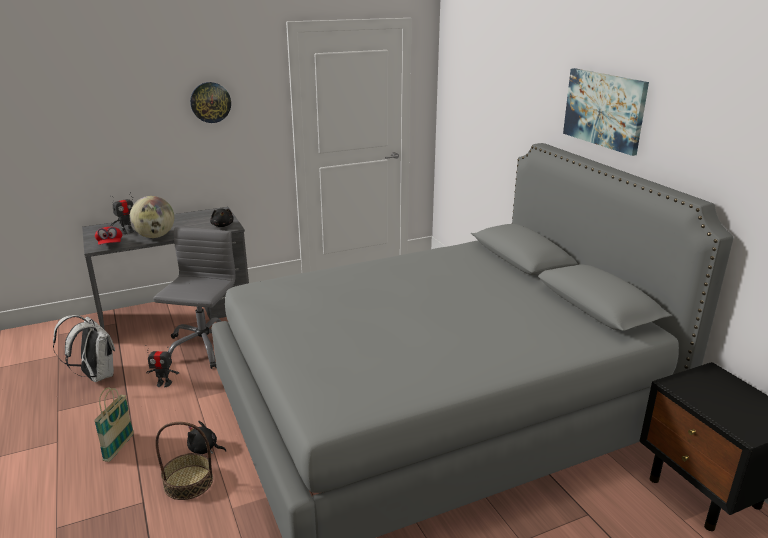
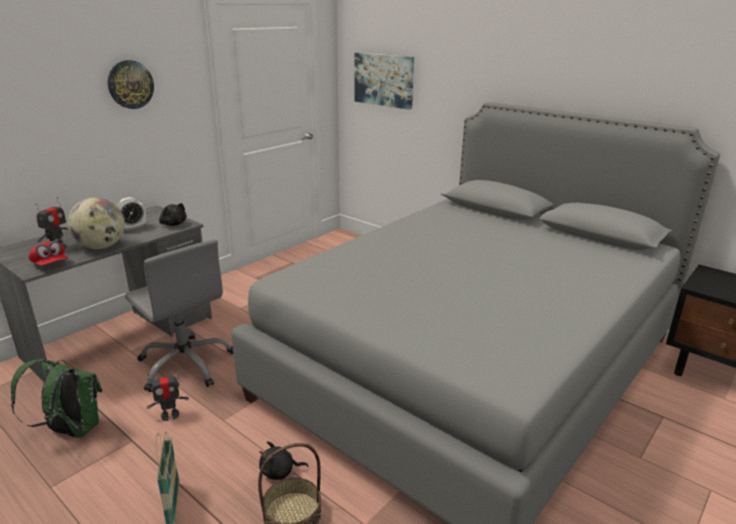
camera: 25 degrees left, 0 degrees up
white backpack [53,315,115,382] -> green backpack [11,359,102,438]
grey office chair [153,227,236,369] -> grey office chair turned 150 degrees clockwise [125,239,233,392]
picture [563,68,649,156] -> picture moved to [354,53,414,110]
none -> alarm clock [116,197,146,231]

